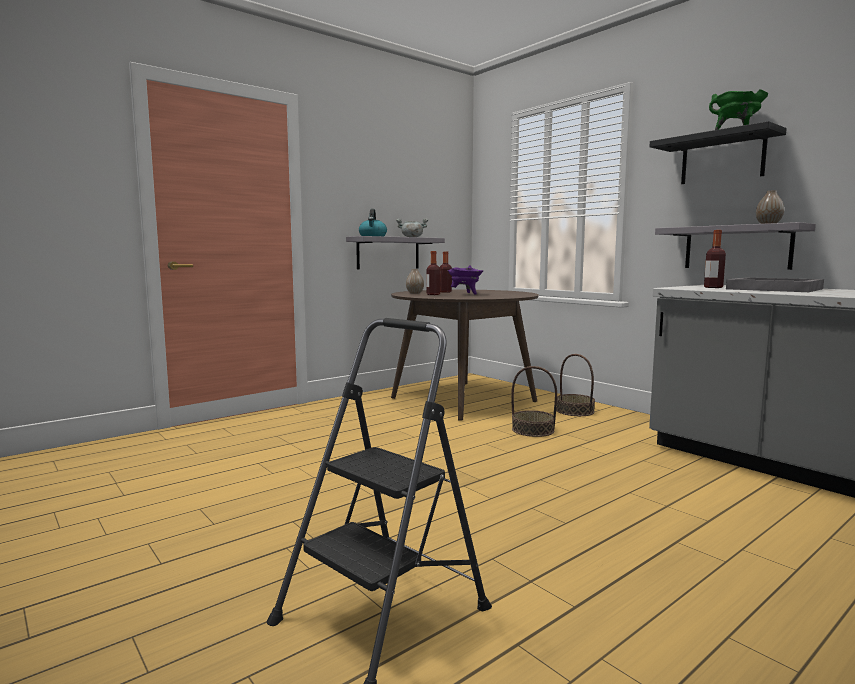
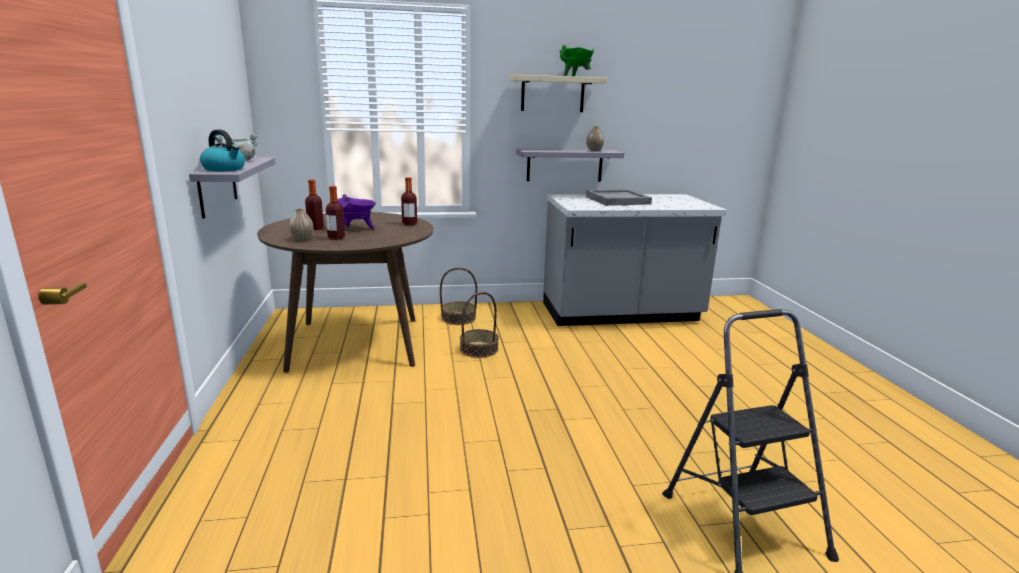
camera: 60 degrees left, 10 degrees up
black shelf [650,121,787,184] -> beige shelf [510,75,607,112]
bottle [704,230,726,288] -> bottle moved to [401,177,417,225]

